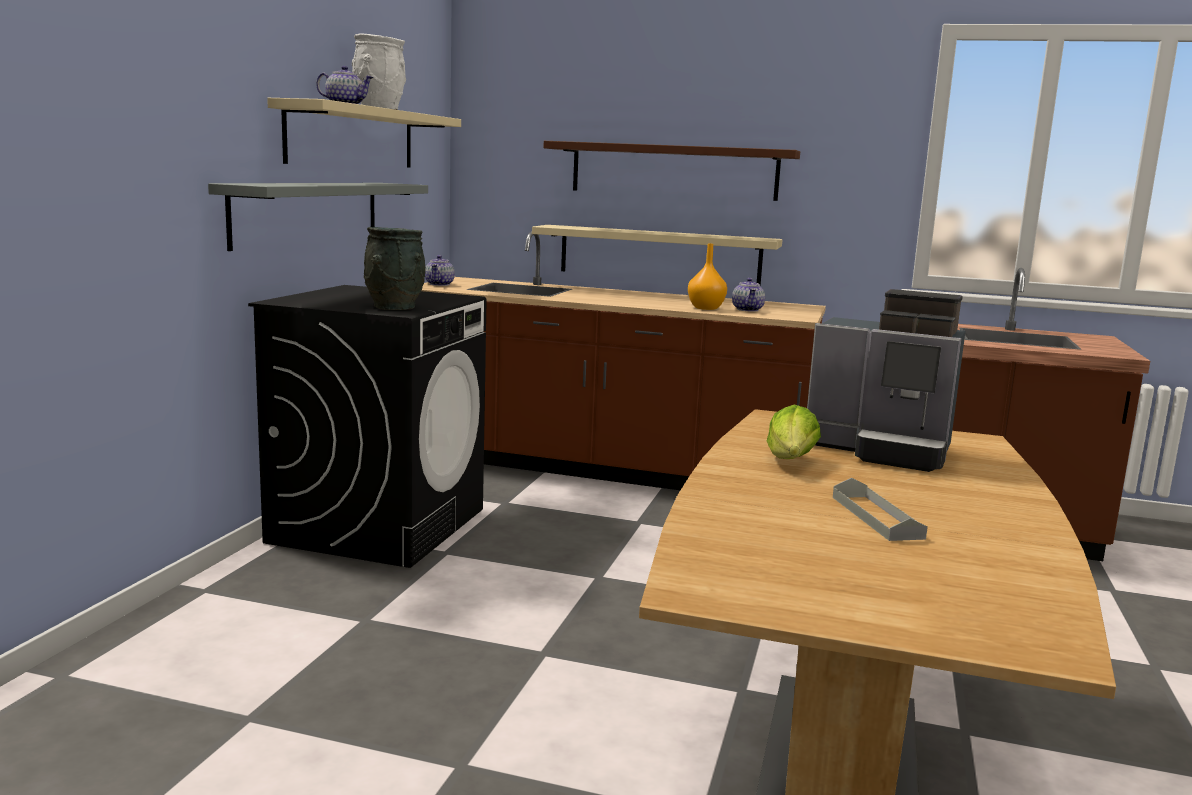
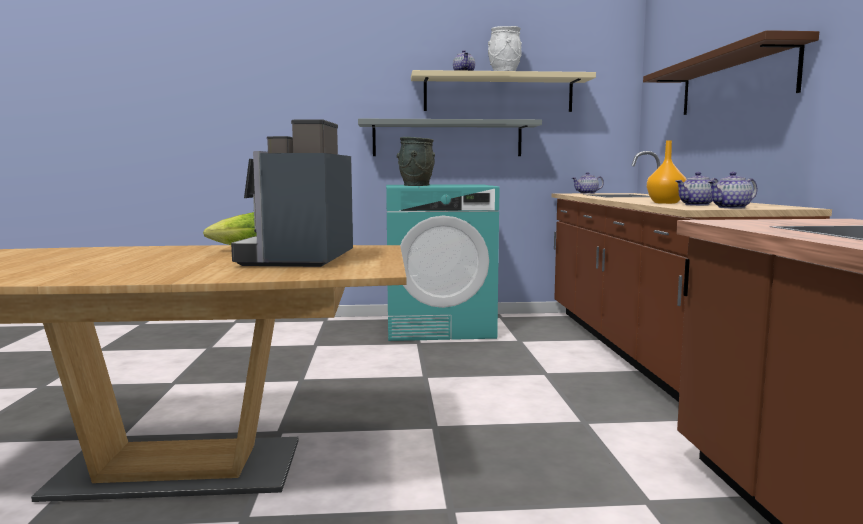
camera: 70 degrees right, 5 degrees down
black washing machine [248,285,487,568] -> turquoise washing machine [386,184,500,341]
beige shelf [532,225,782,286] -> none
grey tray [833,478,928,541] -> none
none -> teapot [708,172,757,209]

